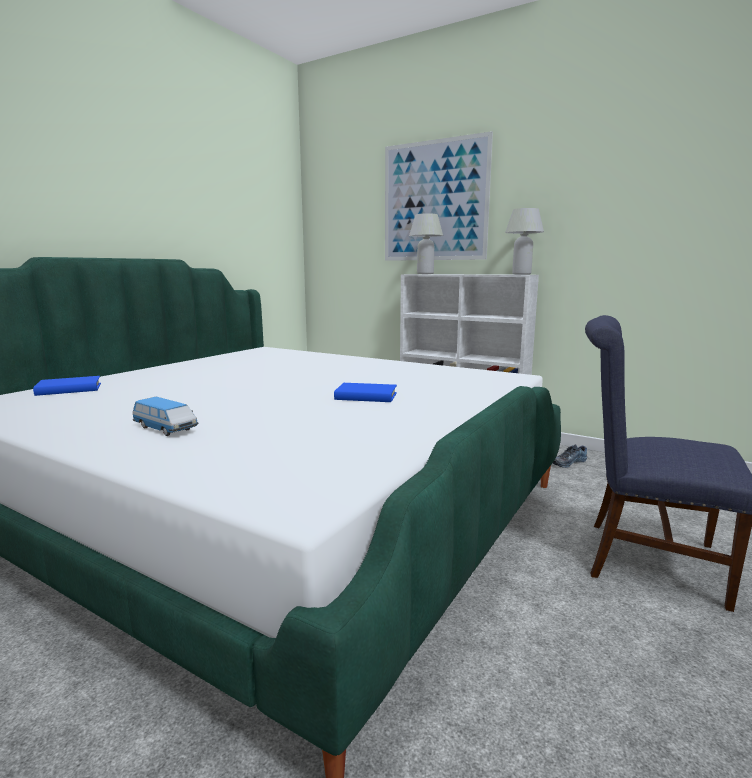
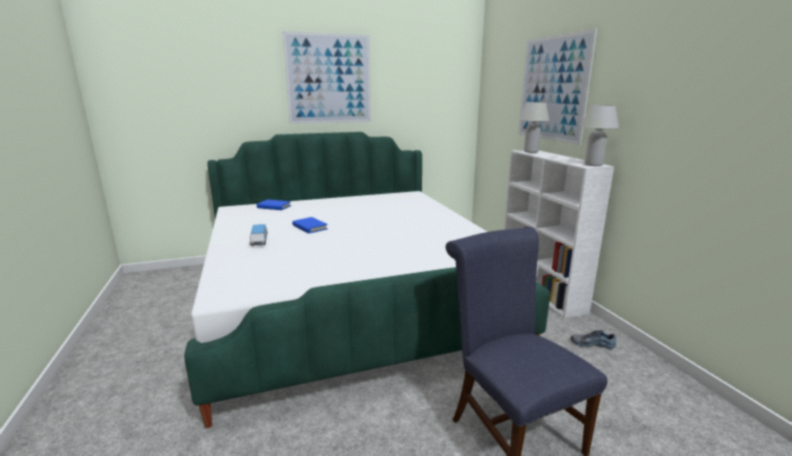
camera: 40 degrees right, 5 degrees up
blue book [334,383,397,402] -> blue book moved to [292,217,328,234]
none -> picture [282,31,371,124]

